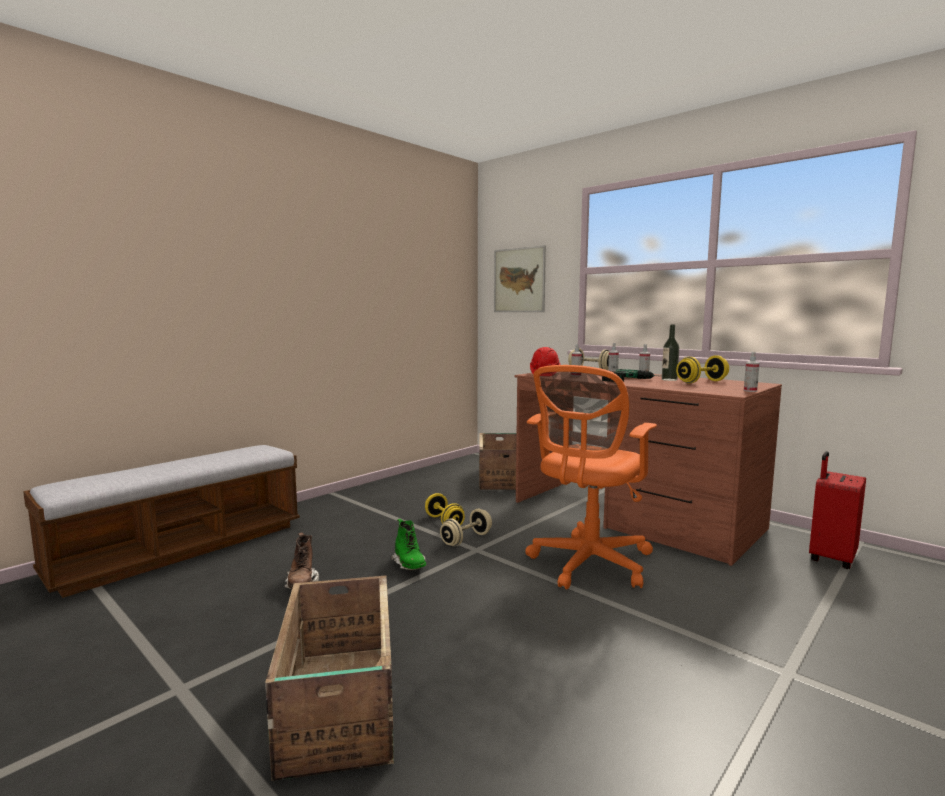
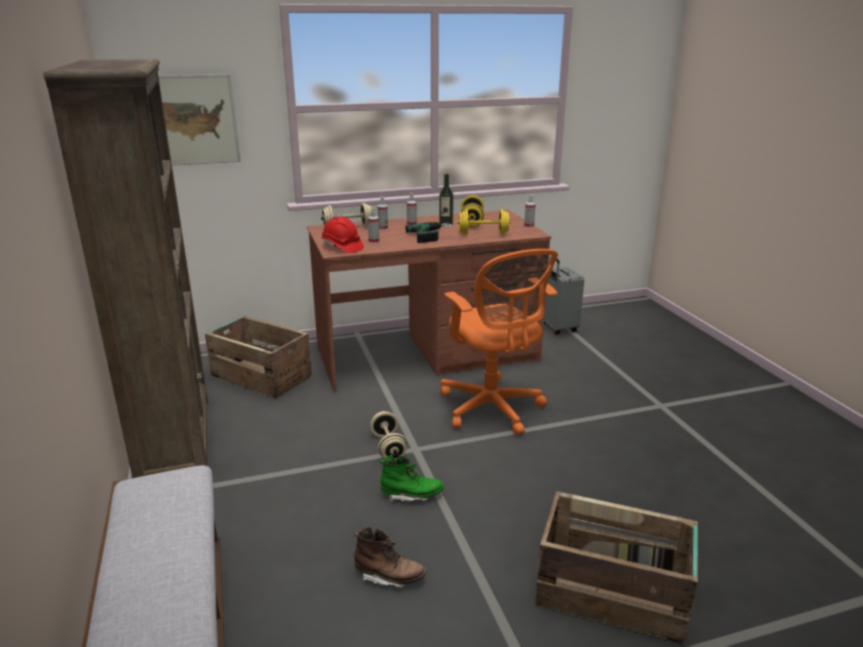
camera: 60 degrees left, 15 degrees up
yellow dumbbell [425,493,465,526] -> yellow dumbbell moved to [457,210,511,235]
red suitcase [809,451,866,569] -> grey suitcase [544,256,584,334]
none -> brown bookcase [43,59,208,478]

